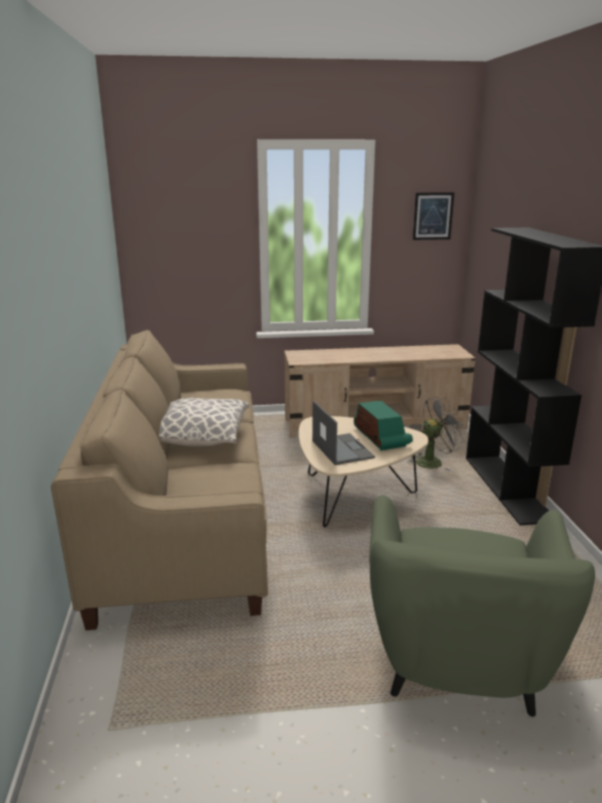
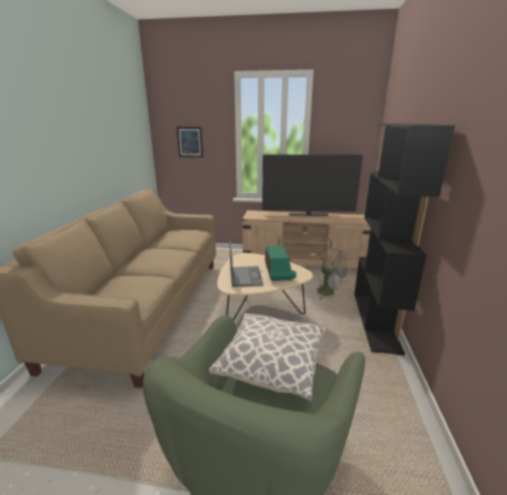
camera: 15 degrees right, 0 degrees up
pillow [159,398,250,447] -> pillow moved to [209,313,326,401]
grey fan [407,397,464,471] -> grey fan turned 60 degrees clockwise [317,249,351,299]
picture [413,192,454,240] -> picture moved to [177,127,203,157]
none -> television [262,154,363,216]

